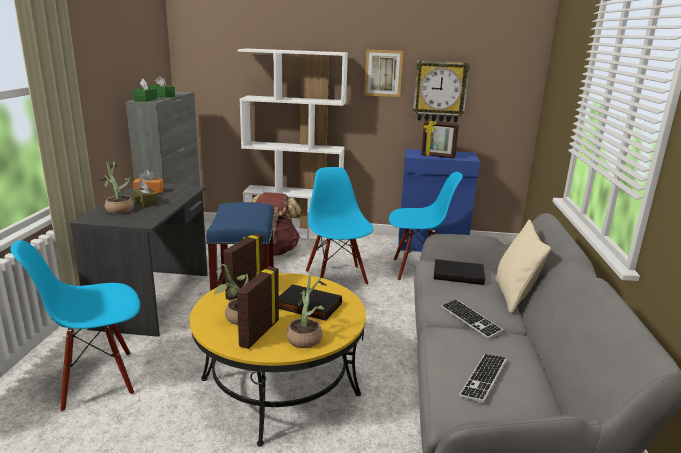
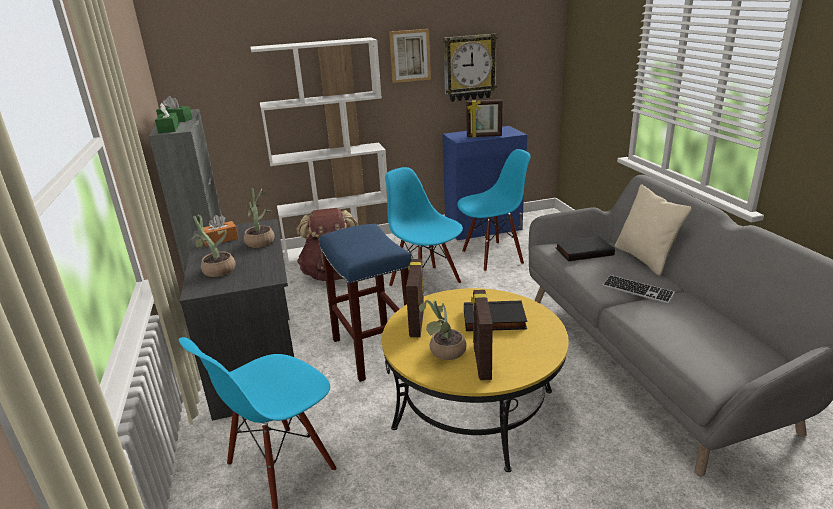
camera: 20 degrees left, 5 degrees up
brown tissue box [132,180,159,208] -> none
potted plant [286,275,327,348] -> potted plant moved to [244,188,275,248]
keyboard [459,354,507,404] -> none

